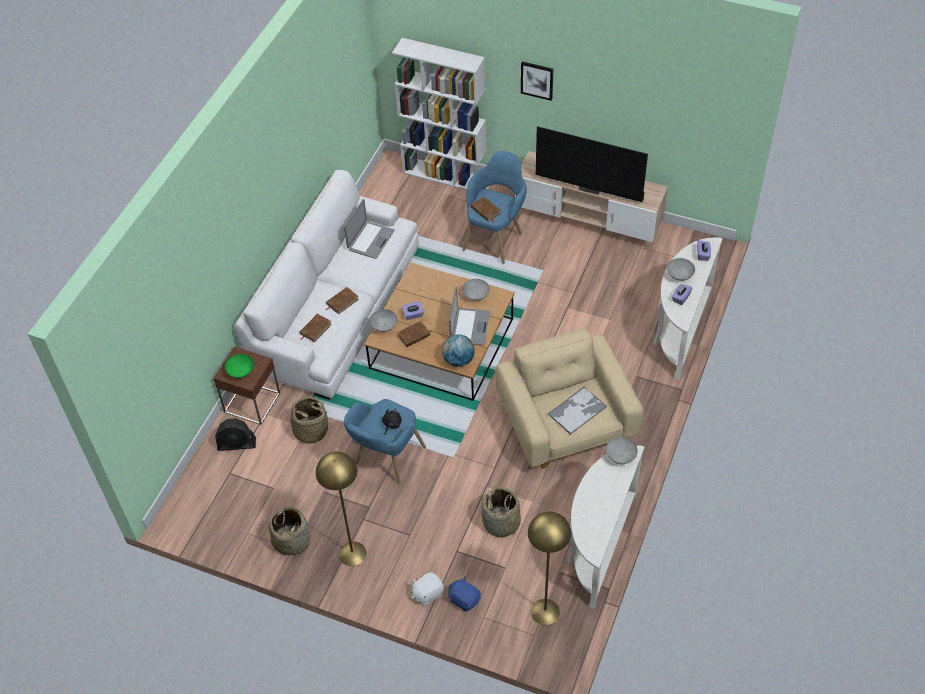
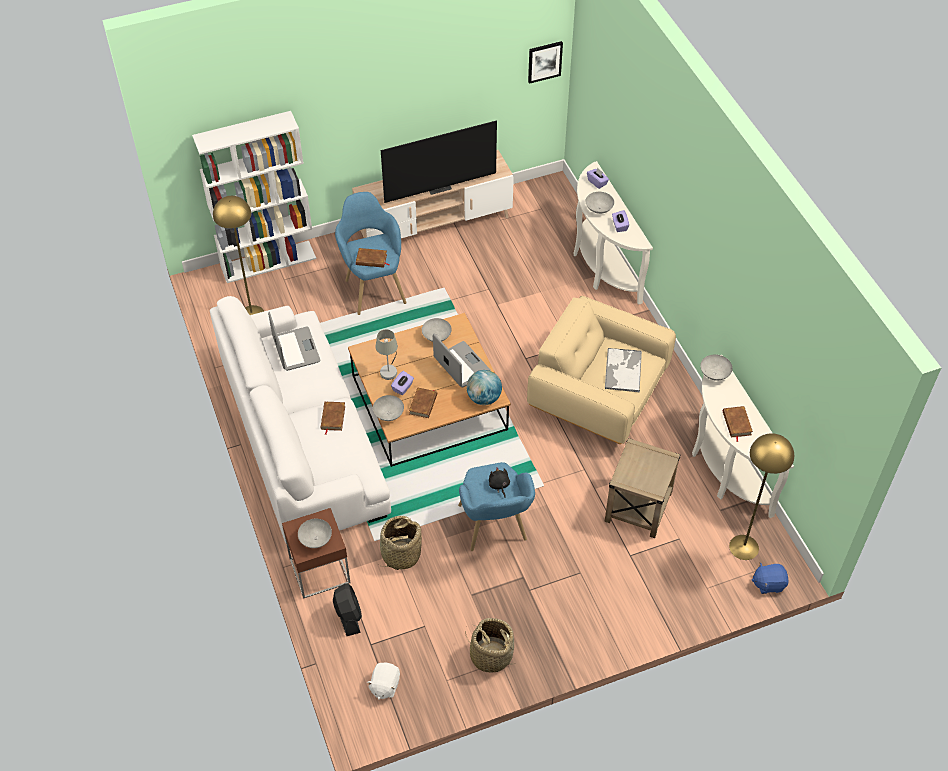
camera: 45 degrees left, 0 degrees up
black fan [215,418,256,451] -> black fan turned 60 degrees counterclockwise [333,583,362,636]
green bowl [225,354,254,378] -> grey bowl [298,519,332,548]
brown book [300,314,332,342] -> brown book moved to [723,406,753,442]
yellow floor lamp [316,451,366,566] -> yellow floor lamp moved to [213,196,264,315]
white plush toy [411,572,444,606] -> white plush toy moved to [367,663,400,700]
blue plush toy [449,576,481,612] -> blue plush toy moved to [752,563,788,594]
basket [481,487,521,537] -> beige side table [605,438,680,538]
picture [521,62,553,101] -> picture moved to [528,41,563,84]
none -> grey table lamp [376,329,398,380]

